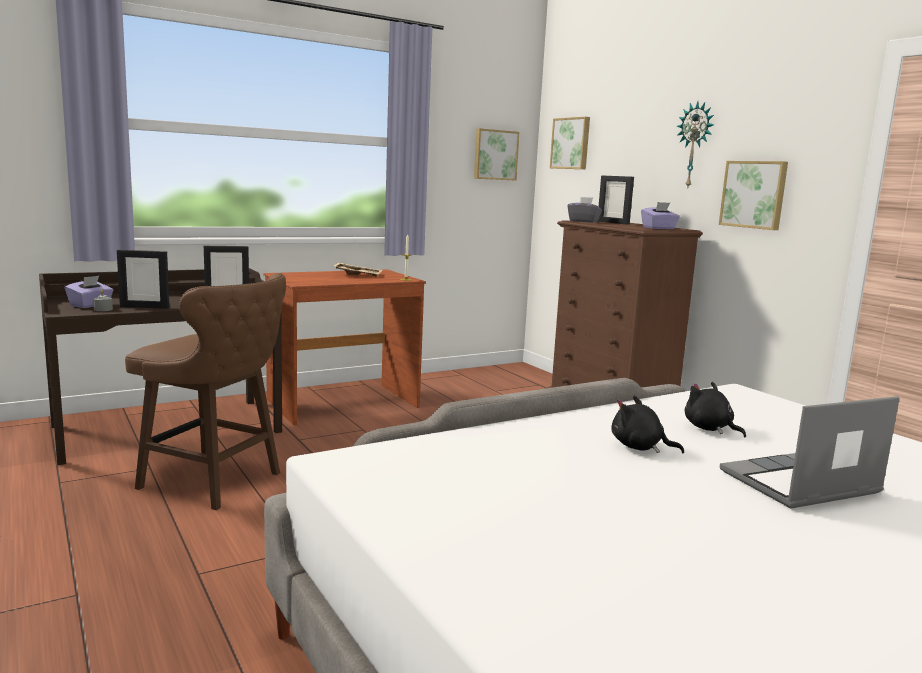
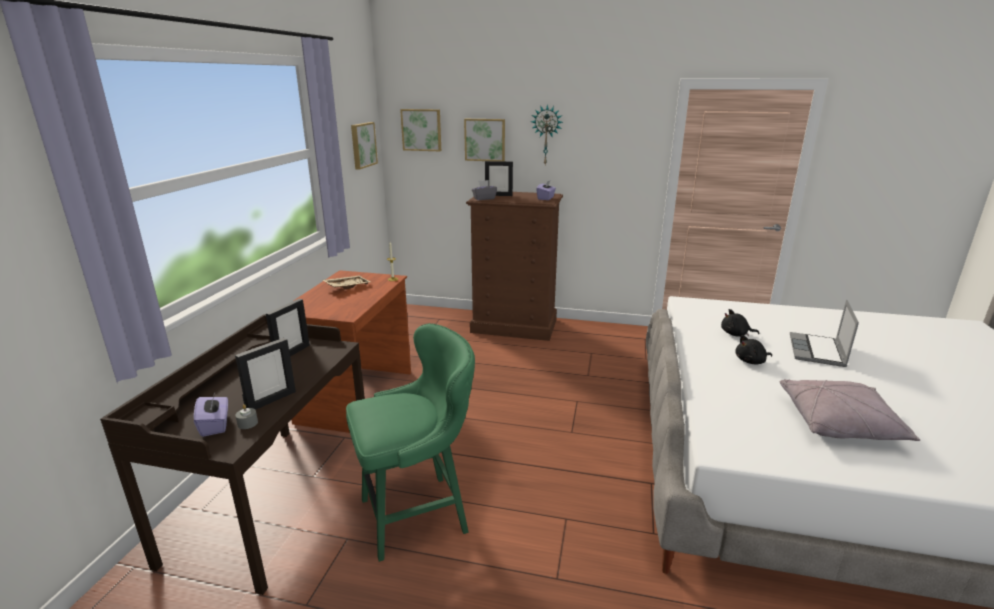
camera: 45 degrees left, 10 degrees up
brown stool [125,273,286,510] -> green stool [346,323,475,562]
picture [719,161,788,230] -> picture moved to [464,119,505,161]
none -> purple pillow [780,379,920,441]

